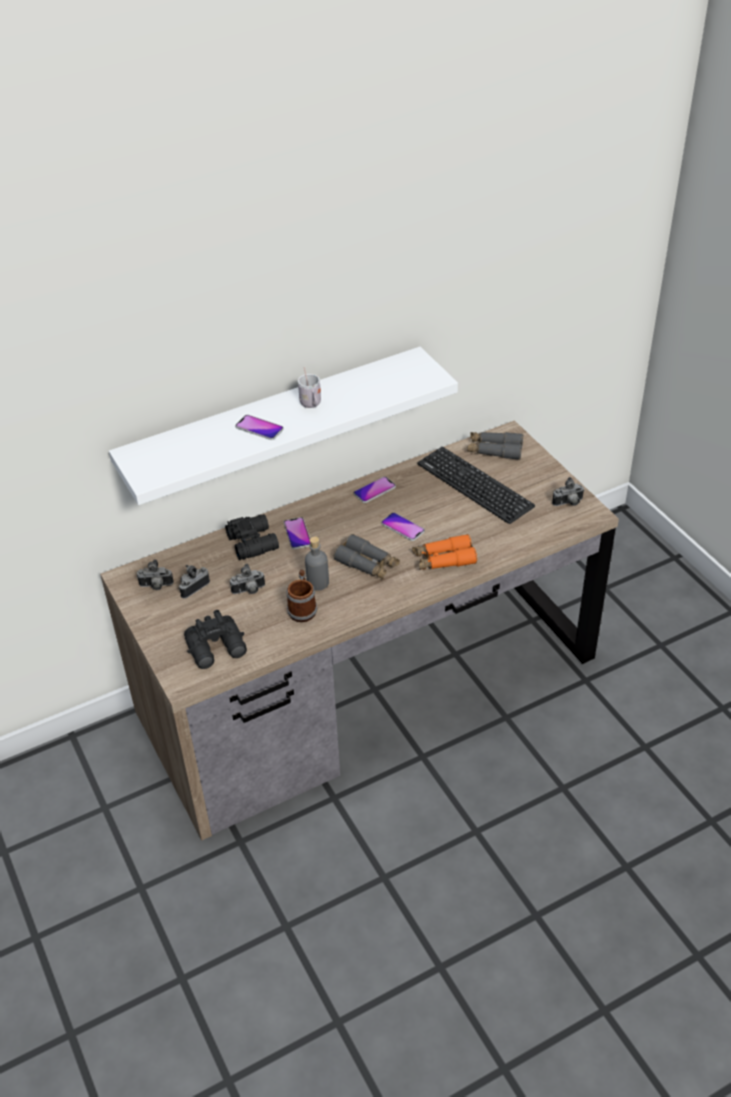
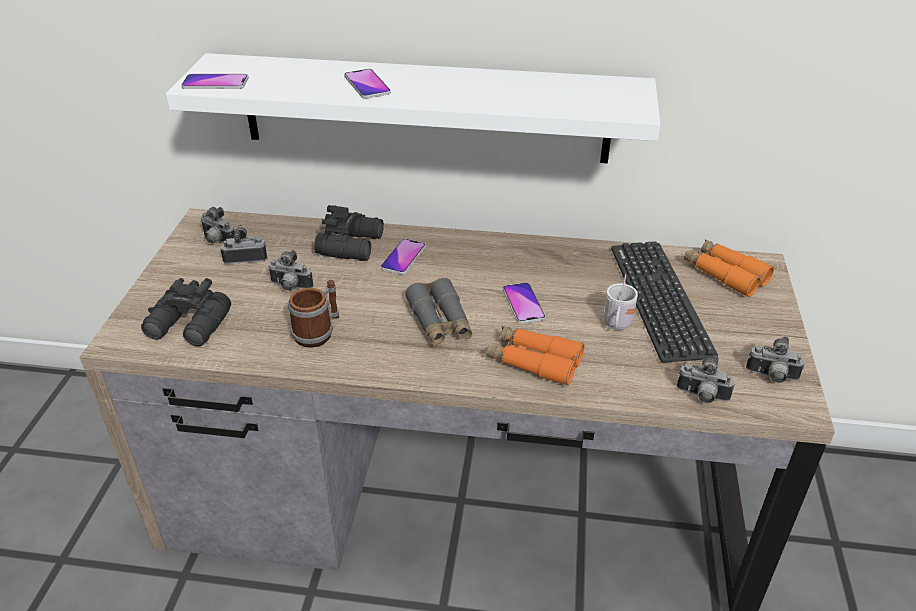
camera: 35 degrees right, 5 degrees down
white mug [298,367,321,408] -> white mug moved to [604,274,638,330]
grey bottle [305,537,329,591] -> none
phone [354,476,396,503] -> phone moved to [181,74,248,89]
grey binoculars [467,432,523,460] -> orange binoculars [684,239,774,297]
none -> camera [677,356,735,403]

